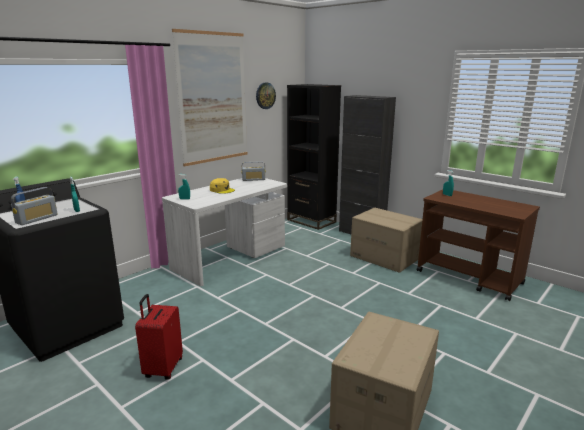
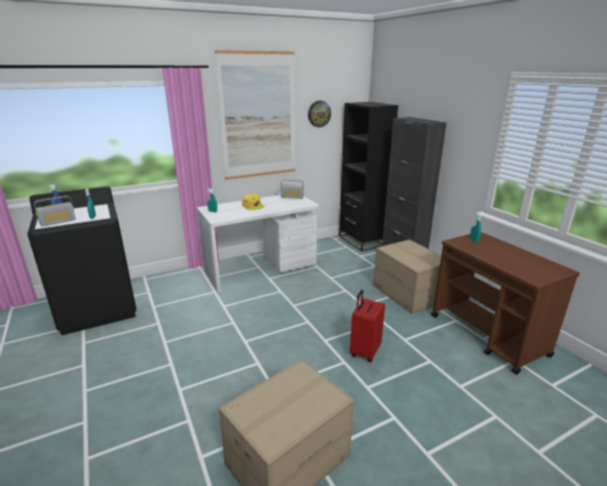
camera: 20 degrees right, 5 degrees up
red suitcase [135,294,183,380] -> red suitcase moved to [350,290,385,362]

